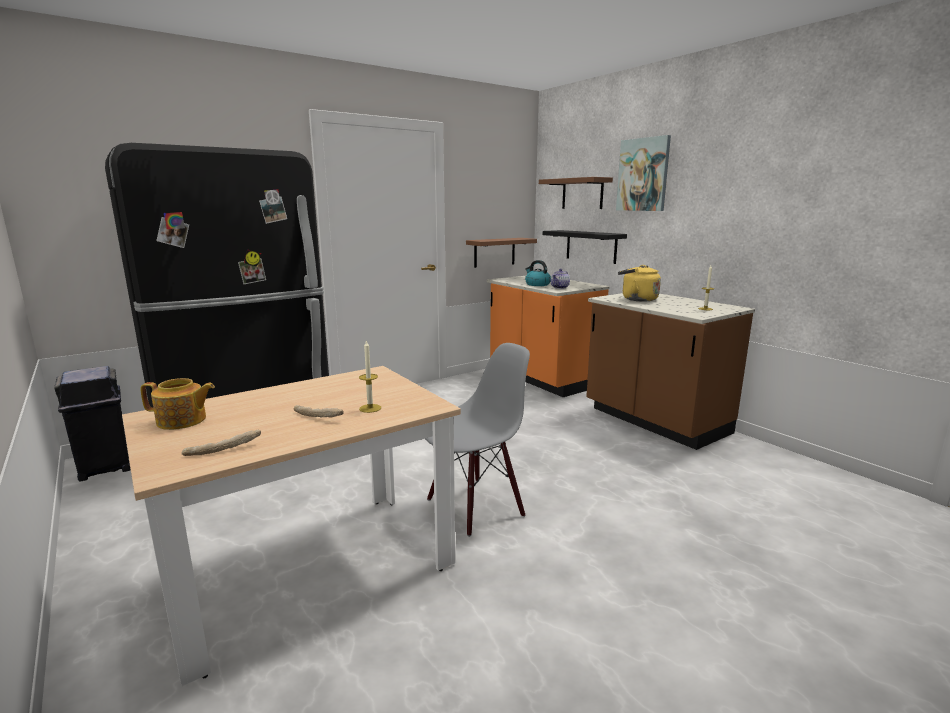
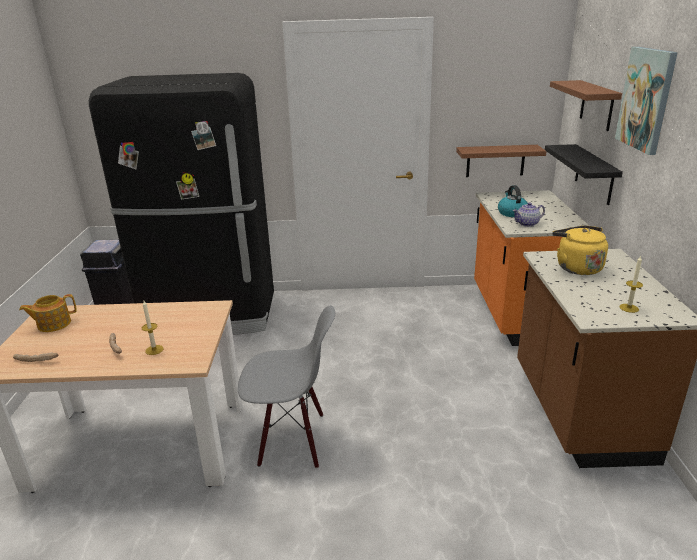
camera: 35 degrees right, 10 degrees up
teapot [140,378,215,430] -> teapot turned 120 degrees clockwise [19,294,77,332]

